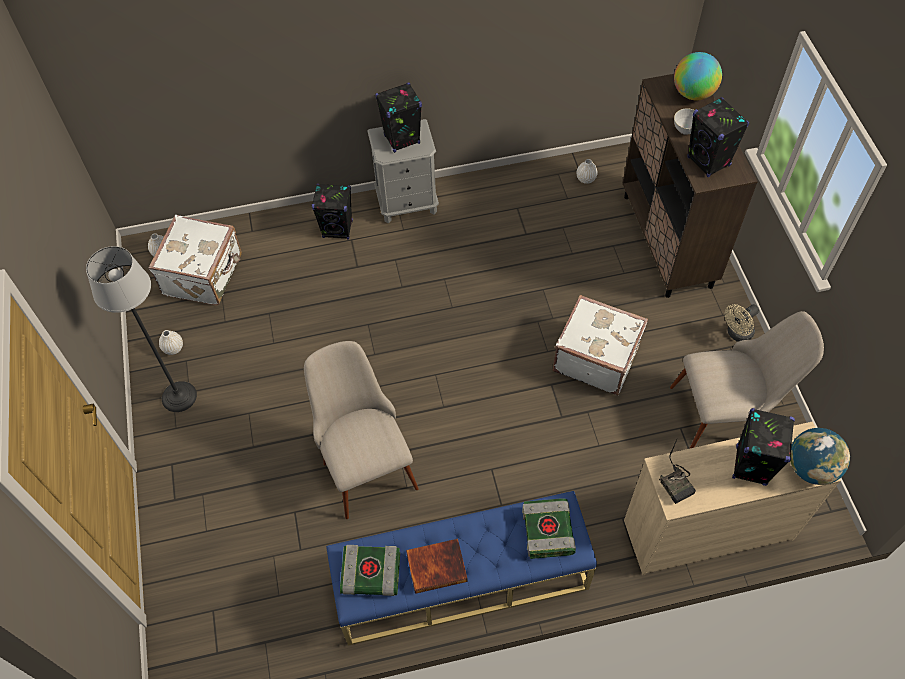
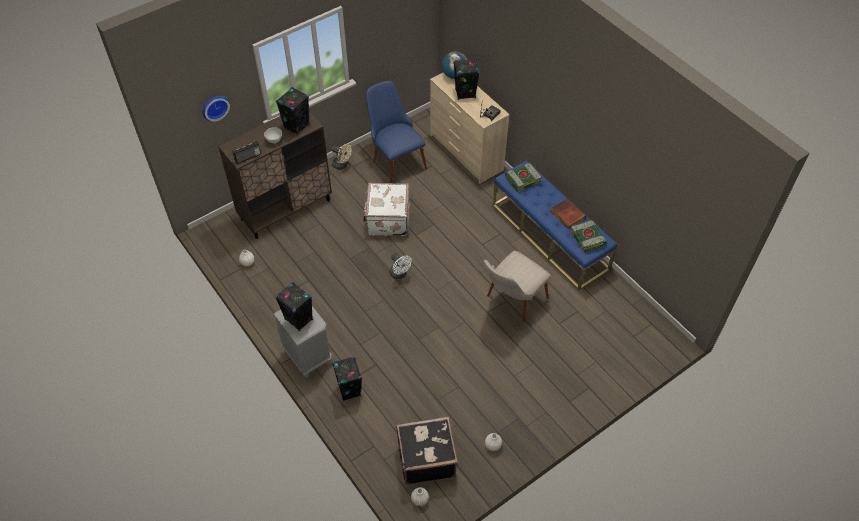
camera: 115 degrees left, 5 degrees down
floor lamp [86,246,197,412] -> none
white suitcase [149,215,242,306] -> black suitcase [396,417,458,485]
beige chair [670,311,824,449] -> blue chair [366,81,427,183]
globe [674,52,722,100] -> none
none -> wall clock [202,96,230,121]
none -> radio [232,141,261,164]
none -> white fan [390,253,412,279]

